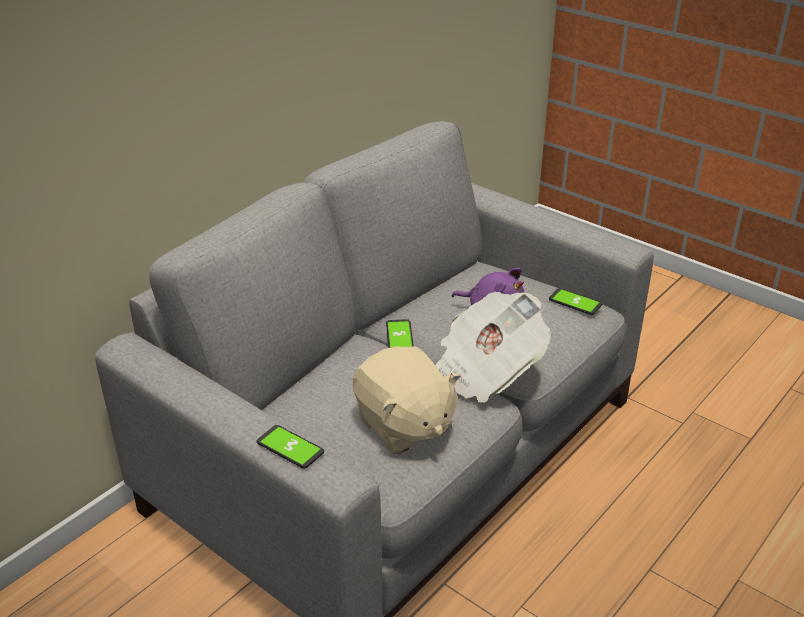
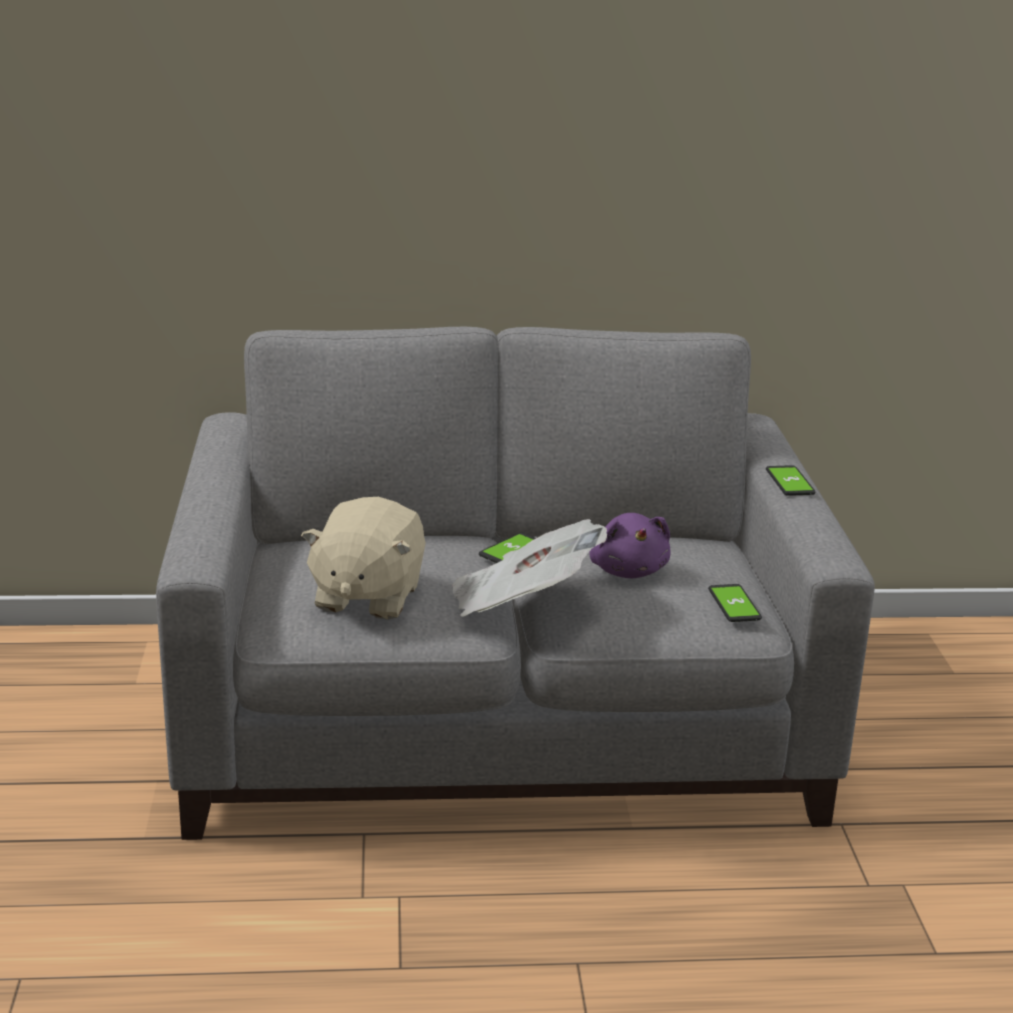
camera: 45 degrees right, 10 degrees down
phone [257,425,324,469] -> phone moved to [766,465,815,496]

